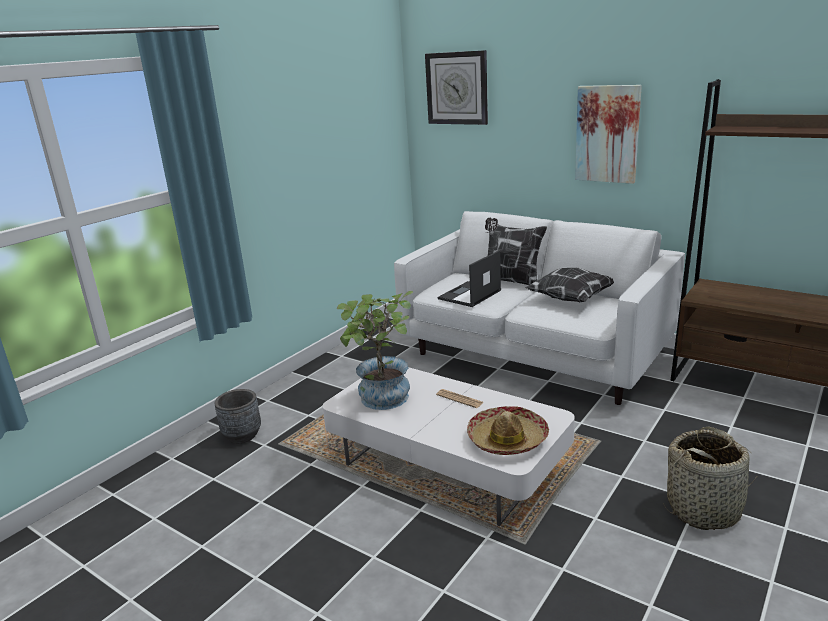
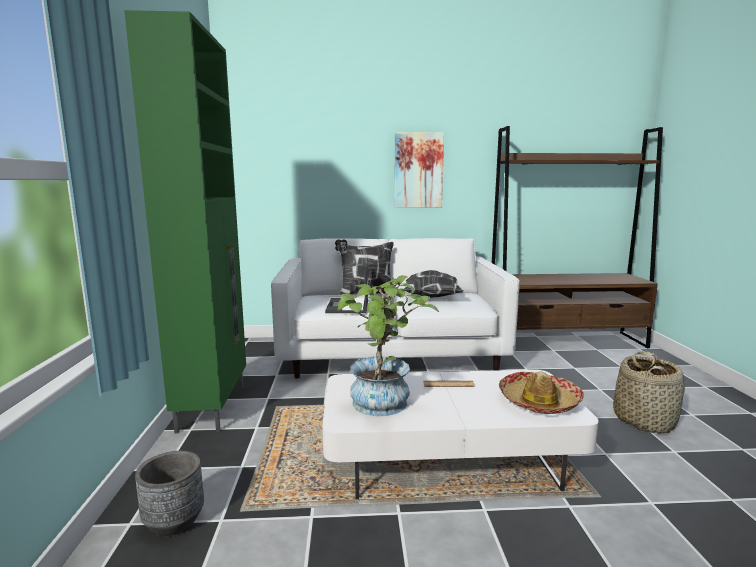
camera: 40 degrees left, 10 degrees down
wall clock [425,50,488,125] -> none
none -> green cabinet [124,10,246,433]

